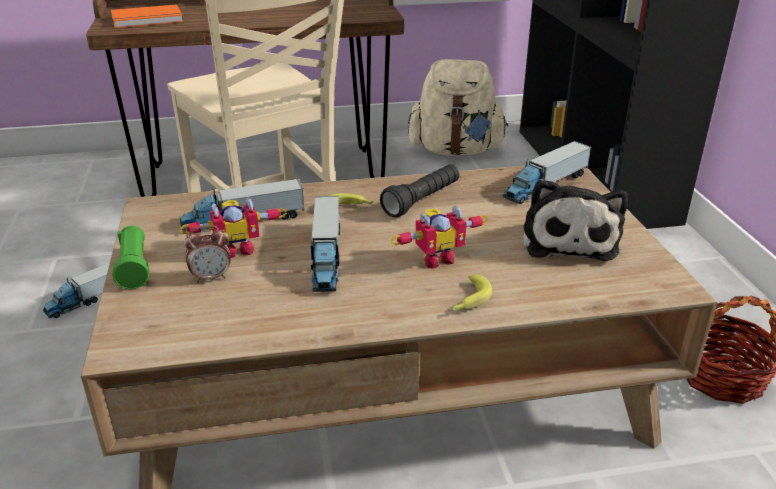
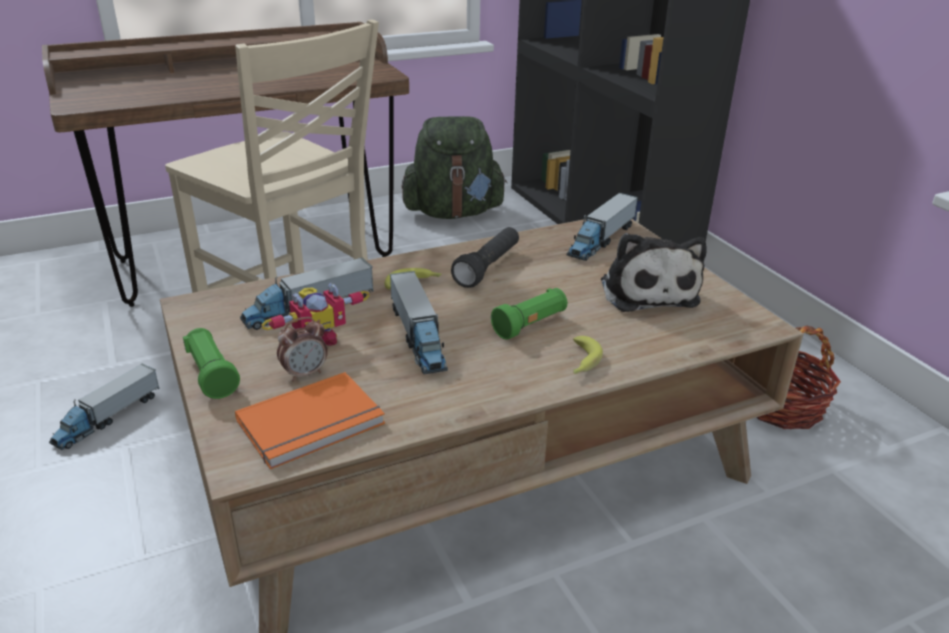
camera: 15 degrees left, 0 degrees up
orange book [111,4,183,28] -> orange book moved to [235,372,385,469]
toy robot [391,206,488,269] -> green flashlight [491,288,568,340]
beige backpack [408,59,508,156] -> green backpack [402,116,507,219]

